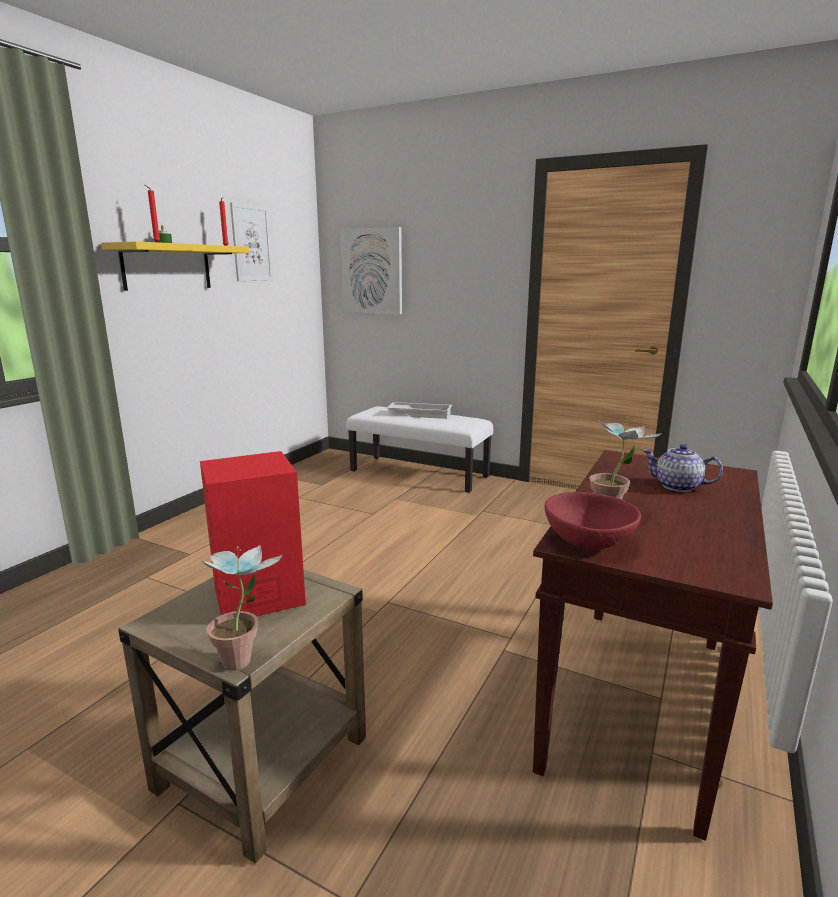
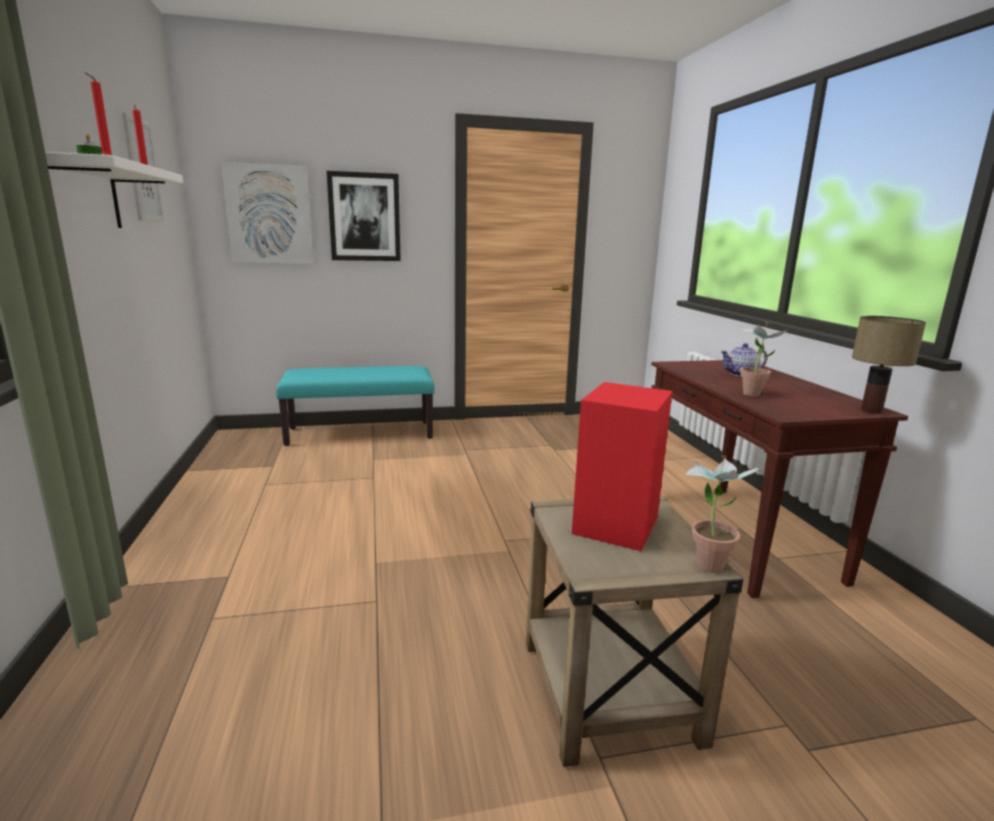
camera: 40 degrees left, 0 degrees up
yellow shelf [101,241,249,291] -> white shelf [45,152,183,228]
white bench [346,407,493,493] -> turquoise bench [276,366,435,446]
white tray [387,402,452,419] -> none
red bowl [544,492,641,550] -> none
none -> picture [327,171,401,261]
none -> table lamp [852,316,926,414]

